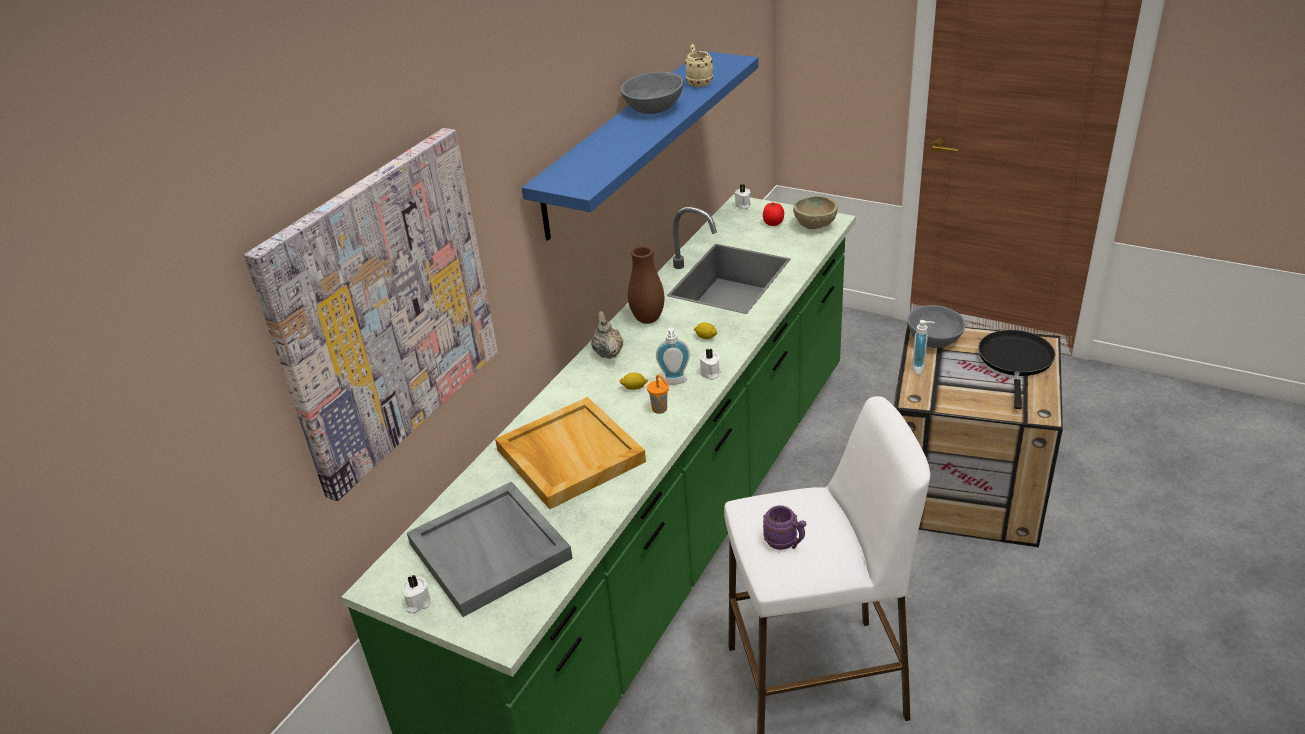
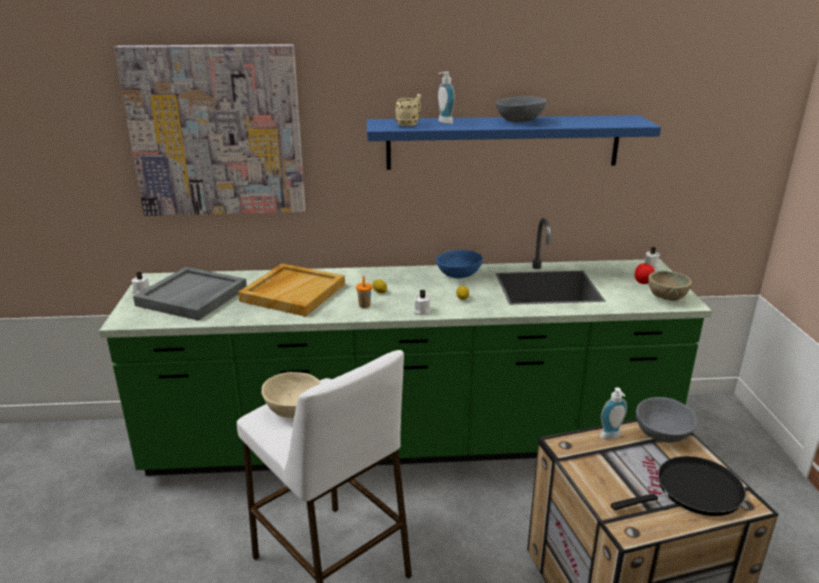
camera: 55 degrees right, 10 degrees down
beige teapot [591,311,623,359] -> none
brown vase [628,246,664,324] -> blue bowl [436,250,483,278]
soap dispenser [656,328,690,385] -> soap dispenser moved to [438,72,455,124]
beige mug [685,44,713,87] -> beige mug moved to [395,94,421,126]
purple mug [763,505,806,550] -> beige bowl [262,372,321,418]

